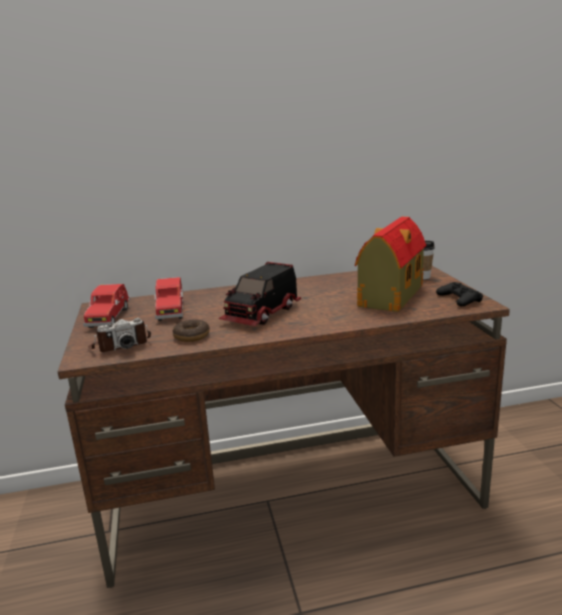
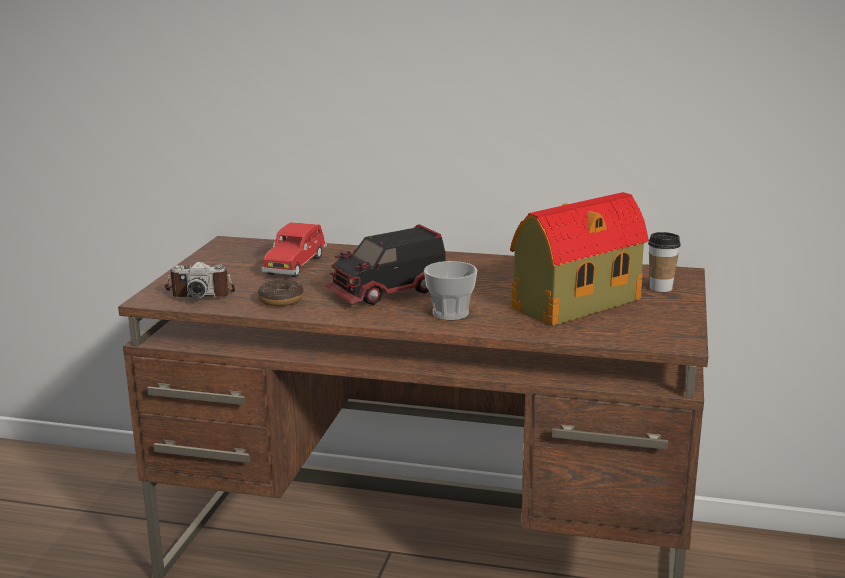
camera: 25 degrees right, 0 degrees up
red toy car [83,284,130,328] -> none
black game controller [436,282,483,306] -> none
none -> cup [424,261,477,320]

